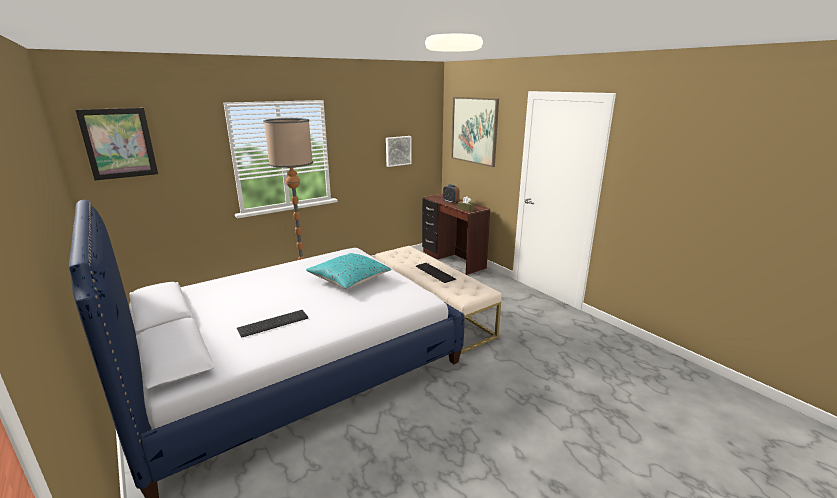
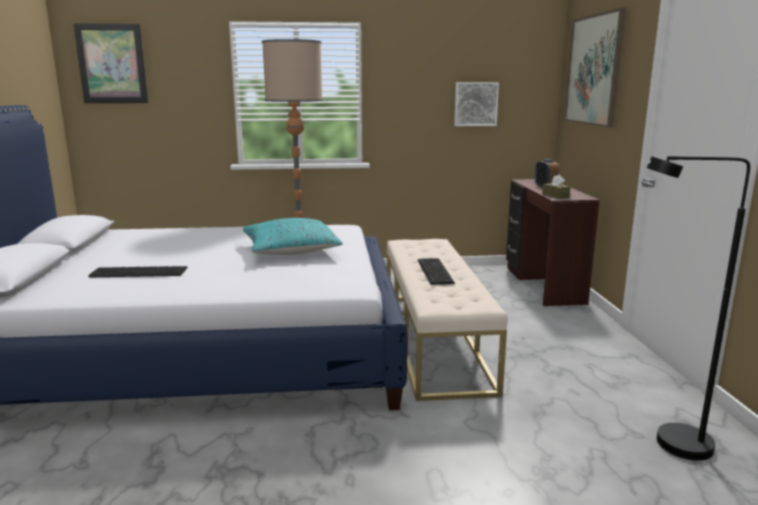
camera: 30 degrees right, 5 degrees down
none -> black floor lamp [646,156,750,461]

